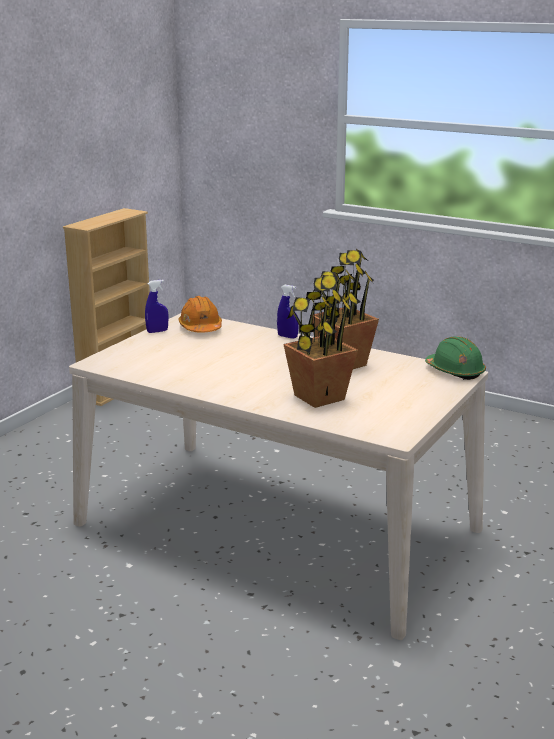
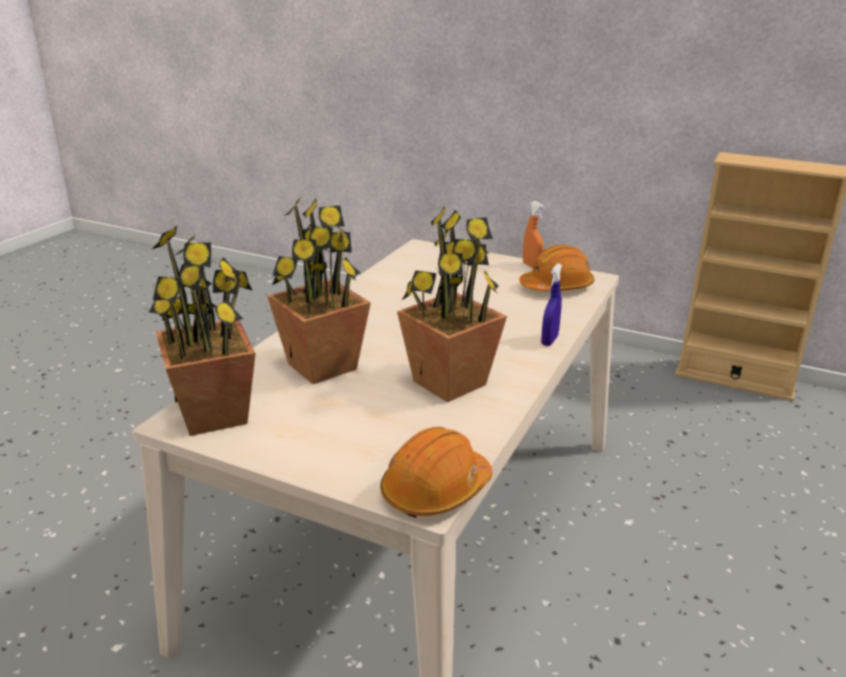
camera: 85 degrees right, 5 degrees up
blue spray bottle [145,280,168,333] -> orange spray bottle [523,201,544,268]
green hard hat [425,337,486,380] -> orange hard hat [380,427,492,518]
none -> potted plant [149,226,256,436]

